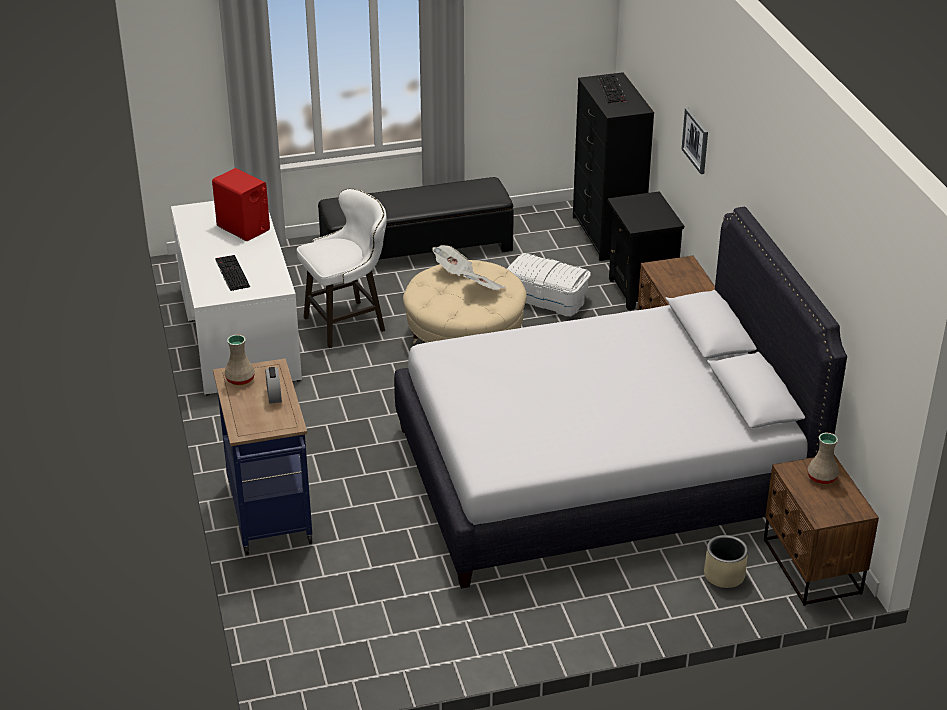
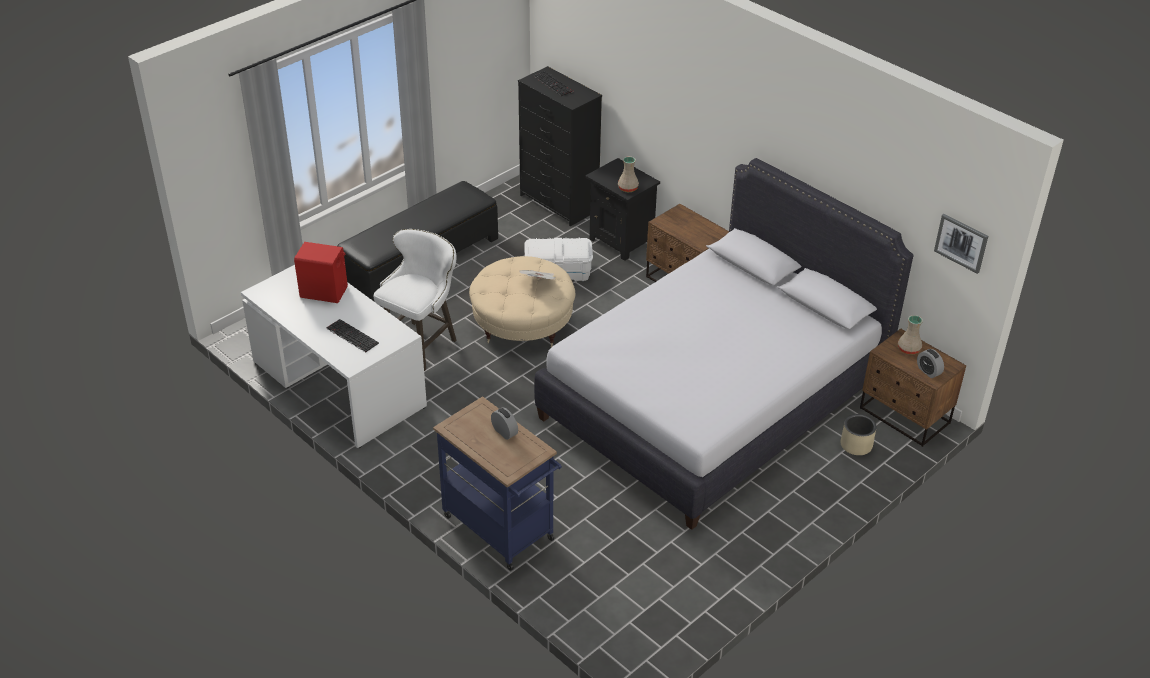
camera: 30 degrees left, 5 degrees up
beige vase [225,335,255,385] -> beige vase moved to [618,156,639,192]
newspaper [432,245,474,276] -> none
picture [682,108,708,174] -> picture moved to [934,214,988,274]
none -> alarm clock [917,349,944,378]

